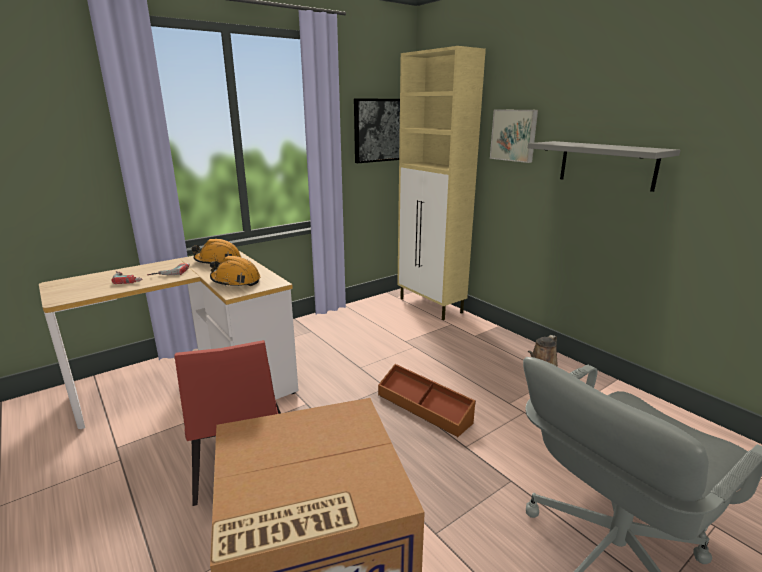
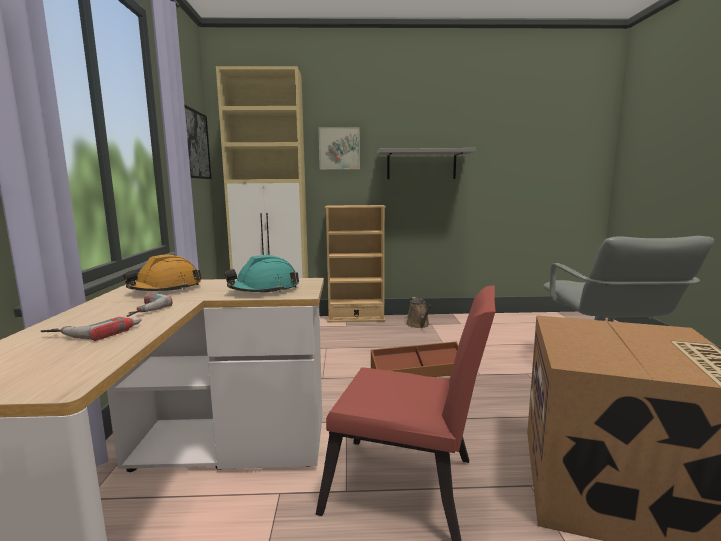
camera: 55 degrees left, 10 degrees down
orange hard hat [210,256,260,287] -> turquoise hard hat [224,255,299,293]
none -> beige bookcase [325,205,386,322]

